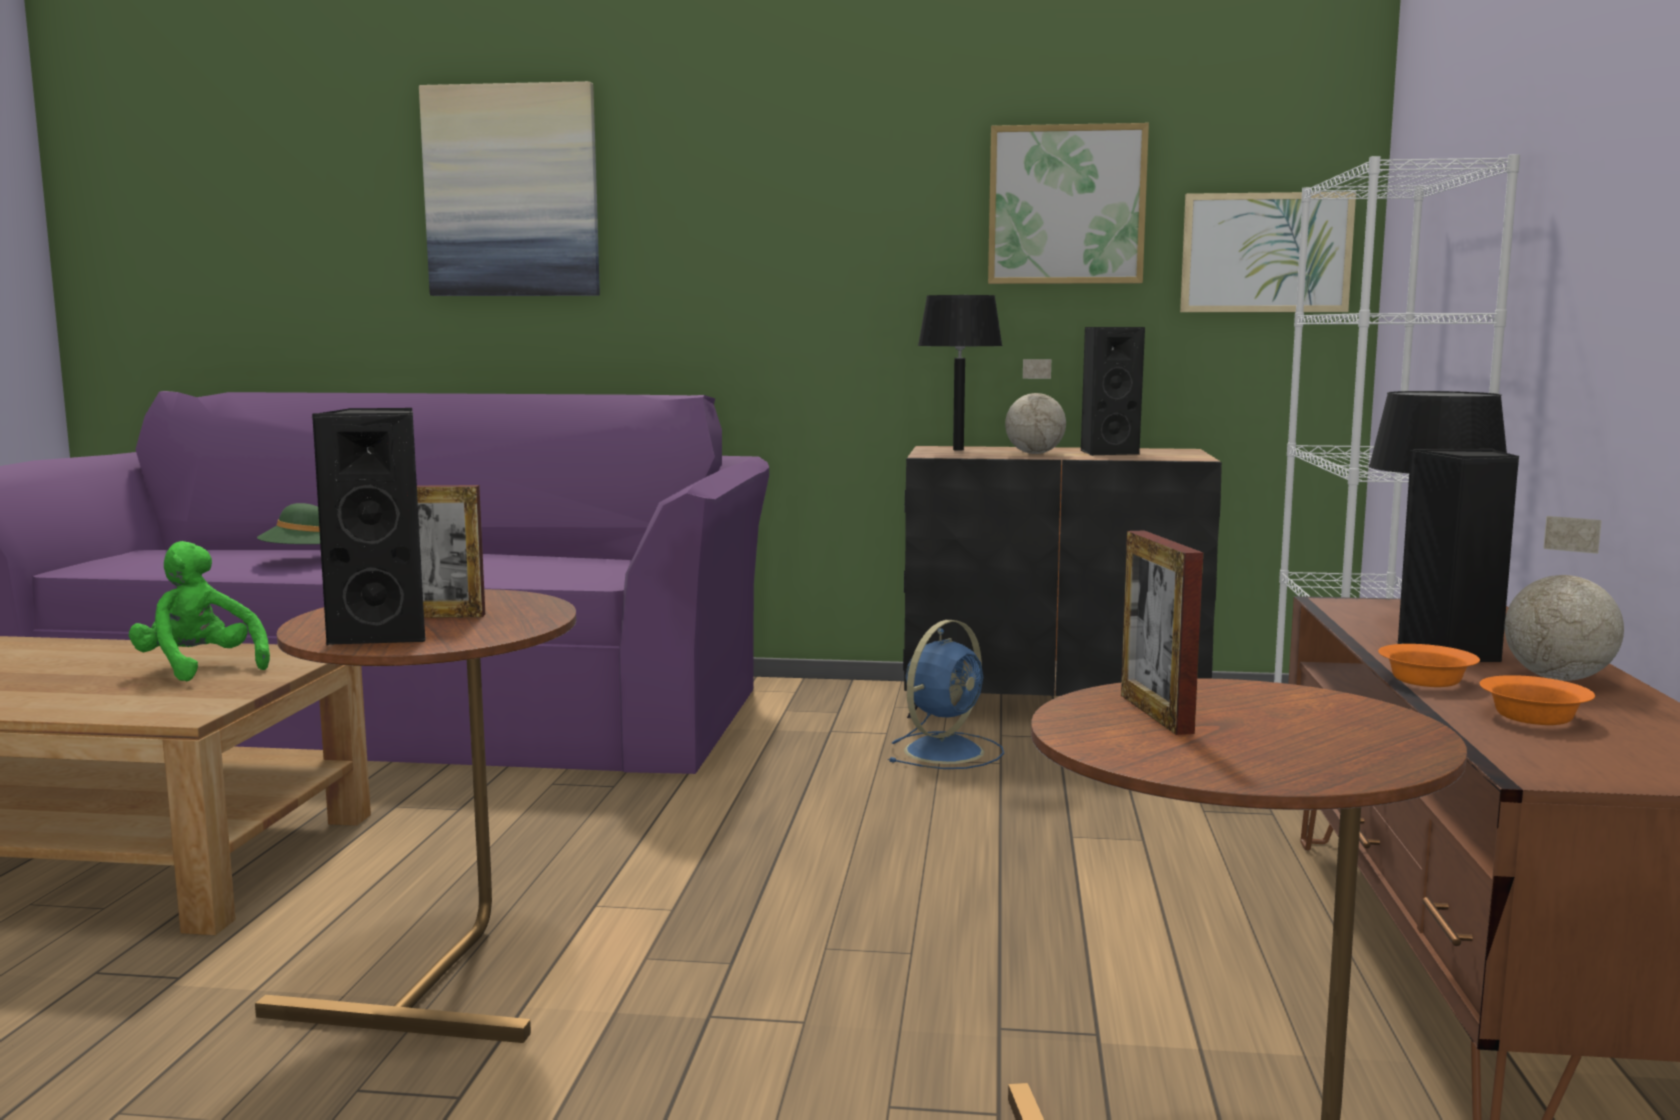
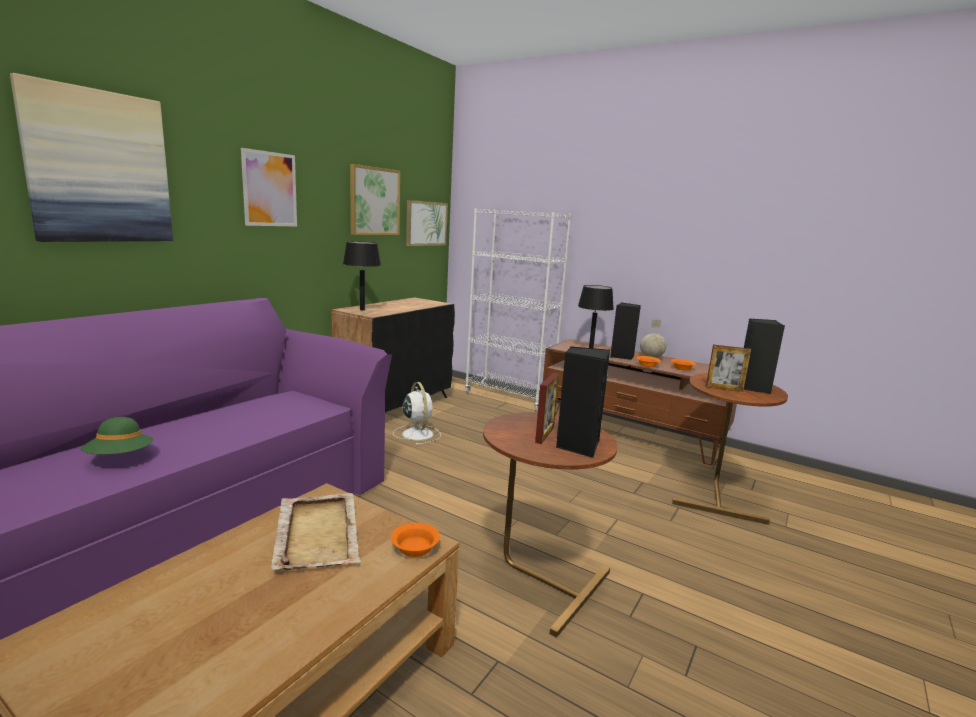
camera: 65 degrees left, 5 degrees up
green plush toy [129,541,270,681] -> beige tray [271,493,361,570]
blue fan [888,620,1004,769] -> white fan [393,382,441,445]
globe [1005,359,1066,454] -> none
black speaker [1081,327,1145,455] -> black speaker moved to [744,318,785,394]
none -> picture [241,148,297,226]
none -> orange bowl [391,523,440,557]

